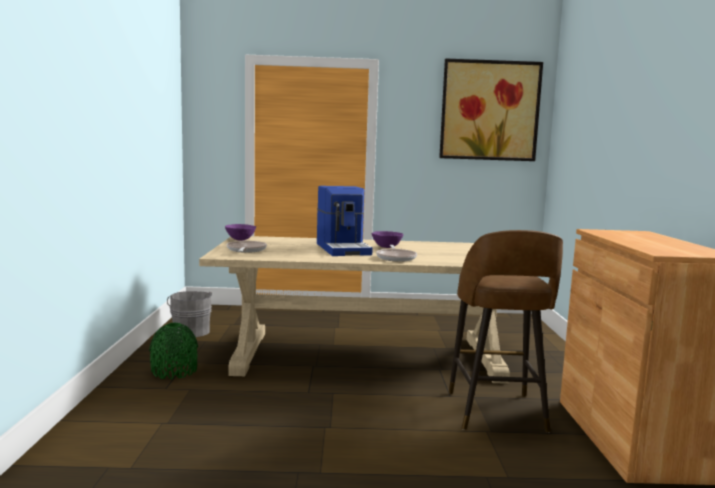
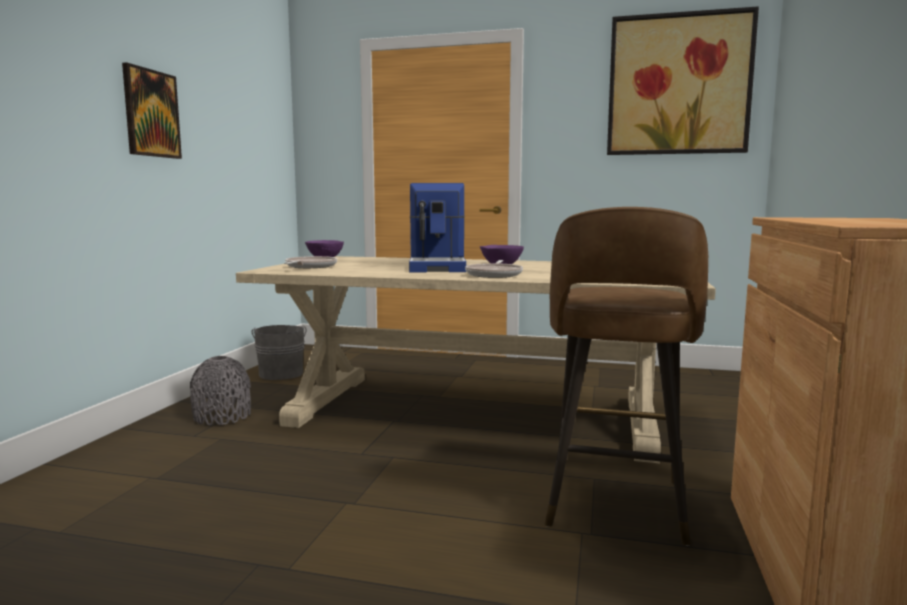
camera: 15 degrees right, 0 degrees up
green vase [149,323,198,380] -> grey vase [190,356,251,426]
none -> picture [122,62,182,159]

